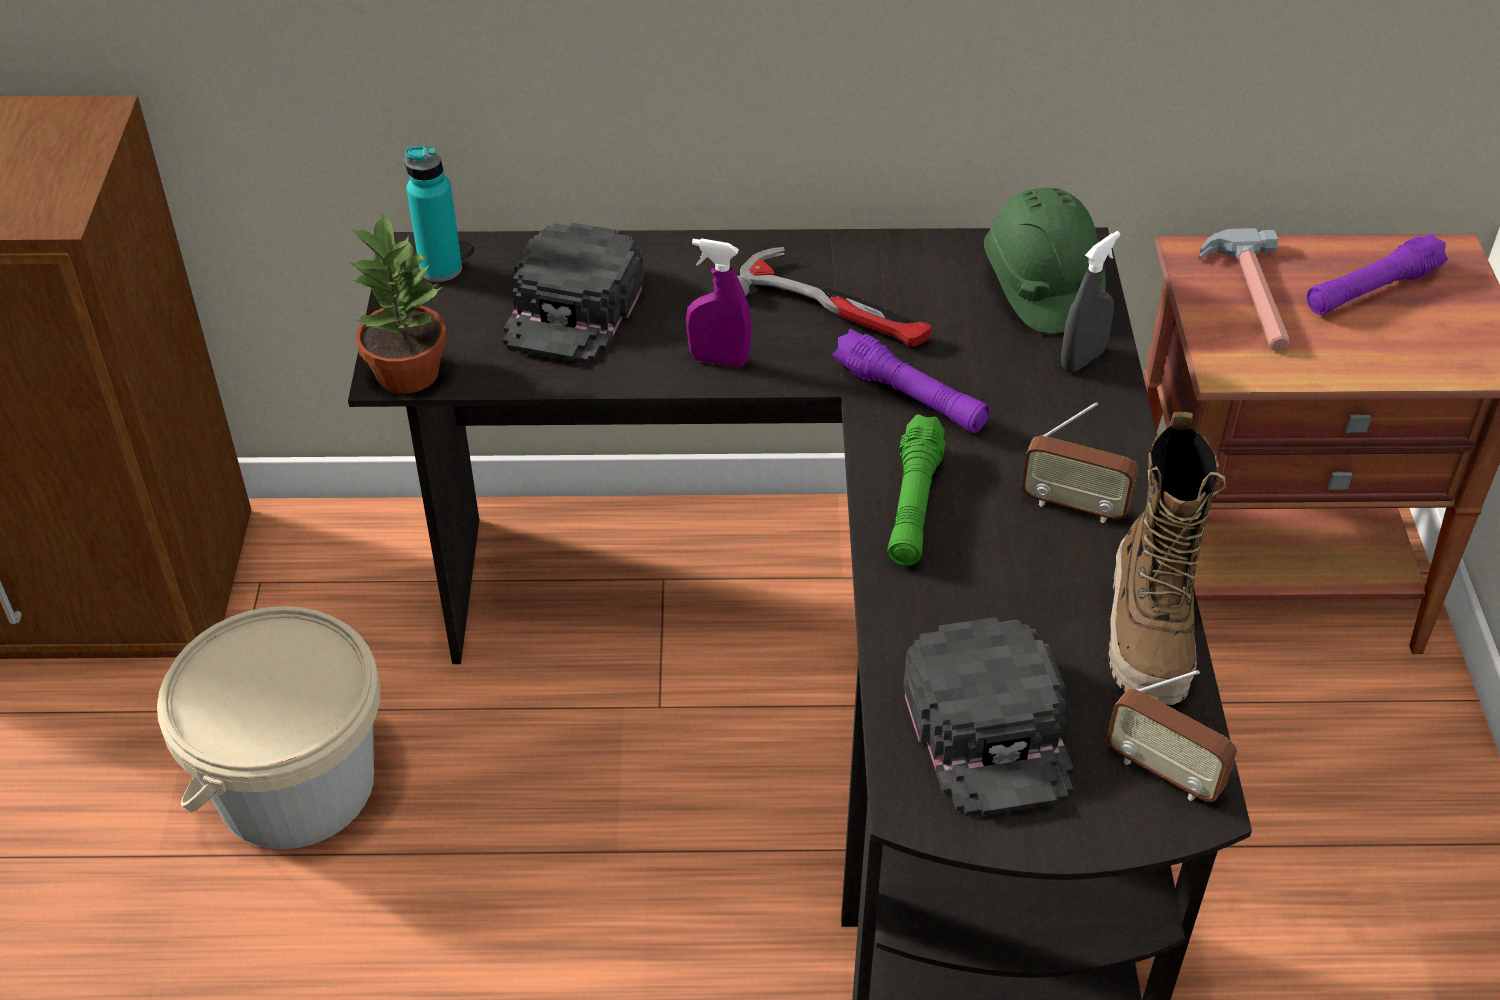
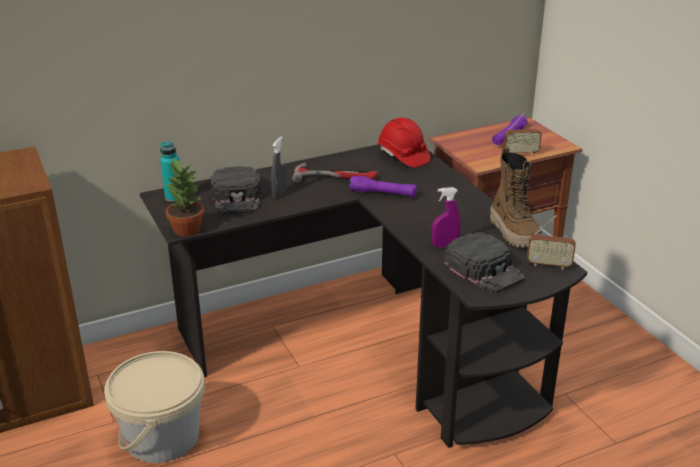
camera: 25 degrees left, 15 degrees down
purple spray bottle [686,238,751,367] -> purple spray bottle moved to [432,187,460,247]
green flashlight [887,414,946,566] -> none
green hard hat [984,188,1106,333] -> red hard hat [378,118,430,167]
radio [1021,402,1138,523] -> radio moved to [503,112,542,155]
grey spray bottle [1061,231,1121,372] -> grey spray bottle moved to [271,137,287,198]
hammer [1198,228,1289,351] -> none

